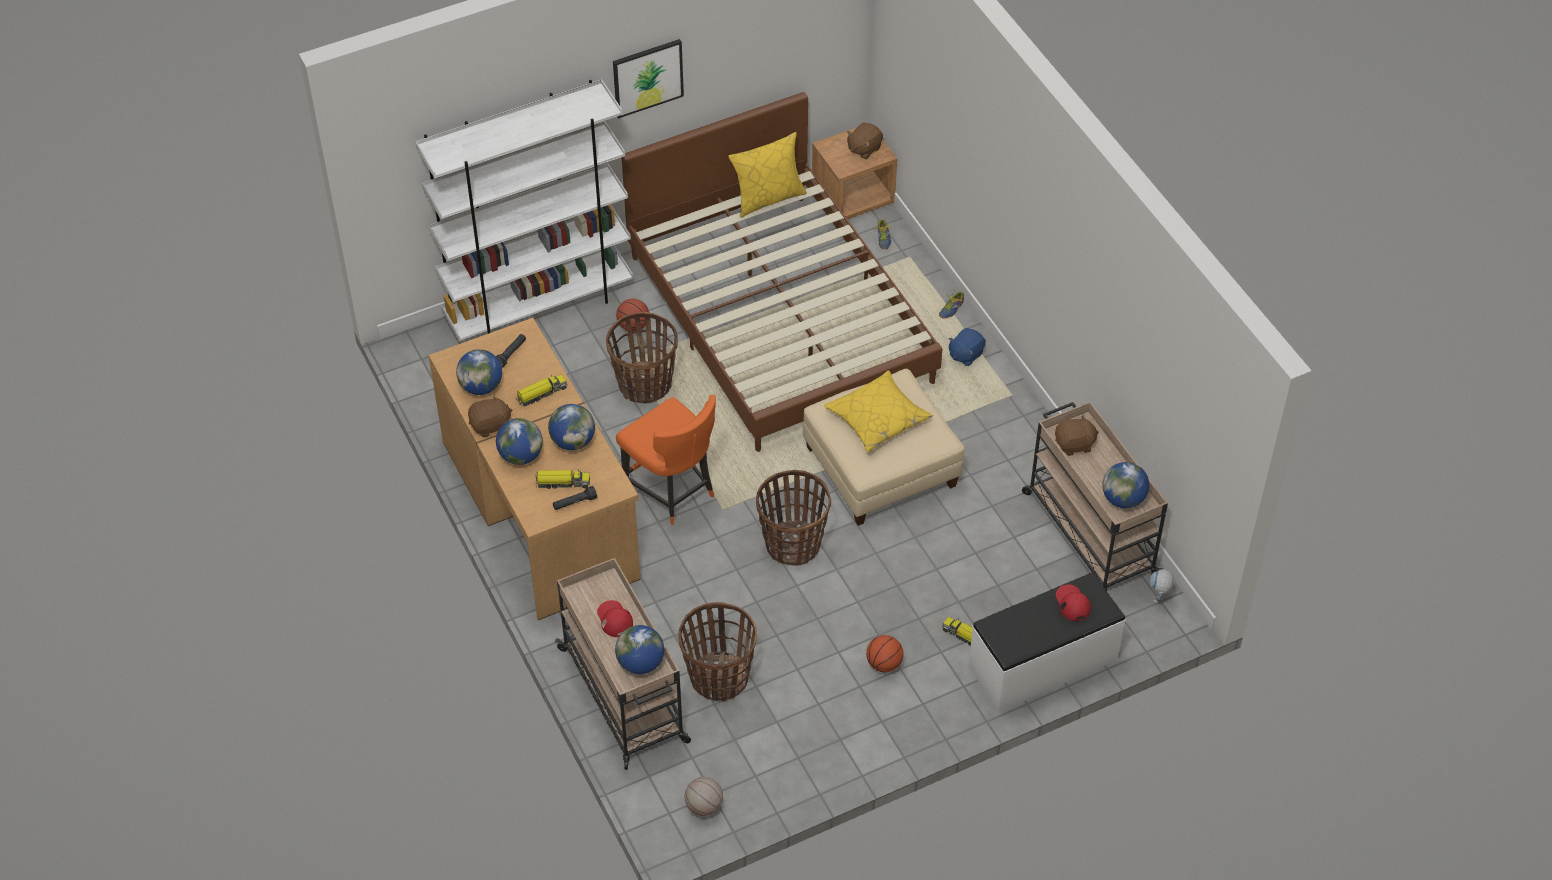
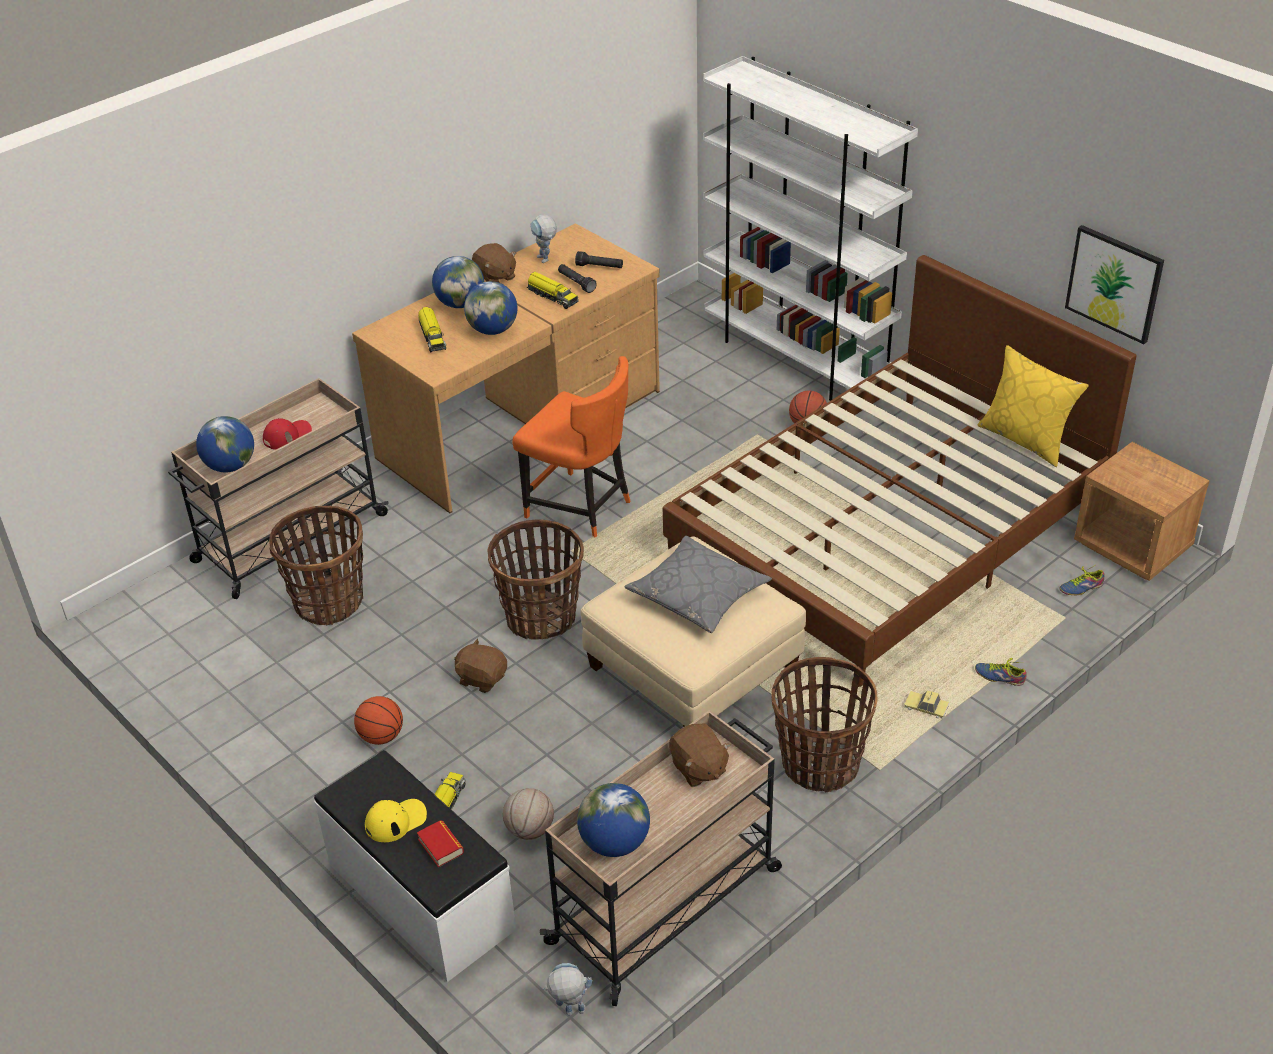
camera: 75 degrees right, 10 degrees down
globe [456,349,502,395] -> toy robot [530,215,557,263]
black flashlight [553,486,597,510] -> black flashlight moved to [558,264,597,293]
basket [606,312,678,404] -> basket moved to [772,657,878,792]
picture [613,39,684,119] -> picture moved to [1065,225,1164,344]
orange chair [616,395,716,525] -> orange chair turned 90 degrees counterclockwise [512,356,630,538]
basketball [684,777,723,816] -> basketball moved to [503,788,554,840]
yellow pillow [824,370,933,452] -> grey pillow [624,536,772,633]
brown plush toy [847,122,883,159] -> brown plush toy moved to [454,639,507,693]
blue plush toy [948,328,986,367] -> toy car [904,691,949,719]
red cap [1056,584,1091,621] -> book [417,820,464,867]
none -> yellow cap [365,799,427,842]

